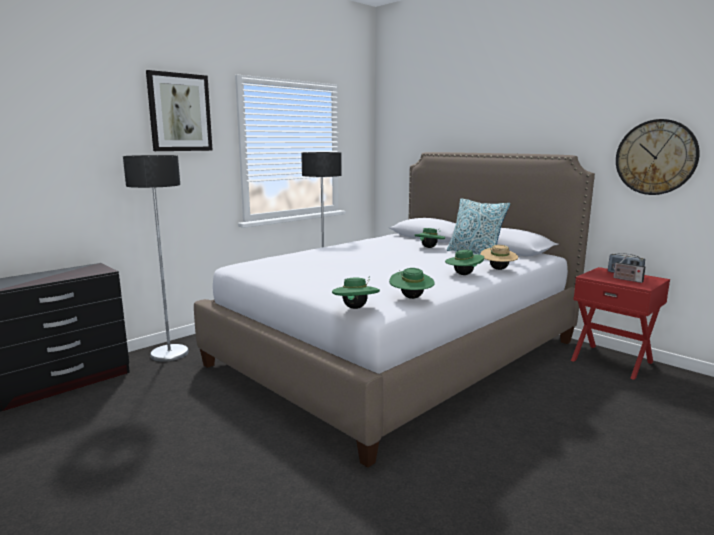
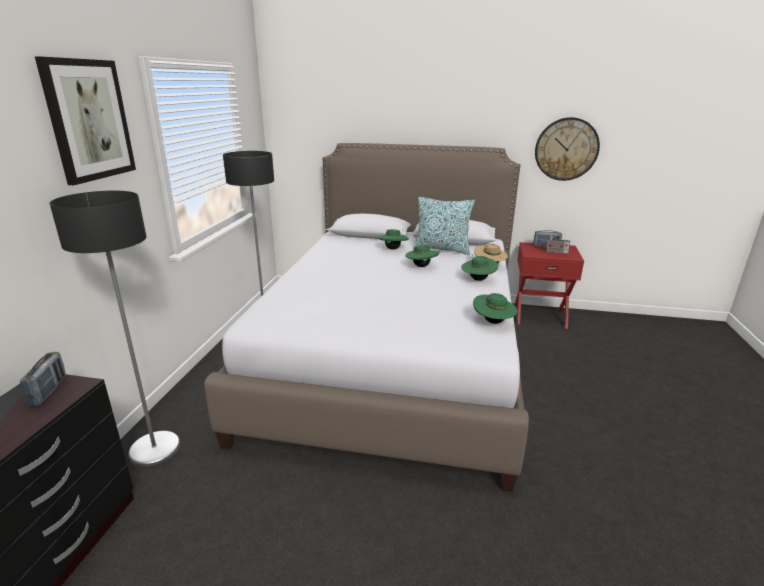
camera: 35 degrees left, 10 degrees up
green hat [332,276,380,309] -> green hat moved to [405,245,439,267]
none -> radio [20,352,66,406]

